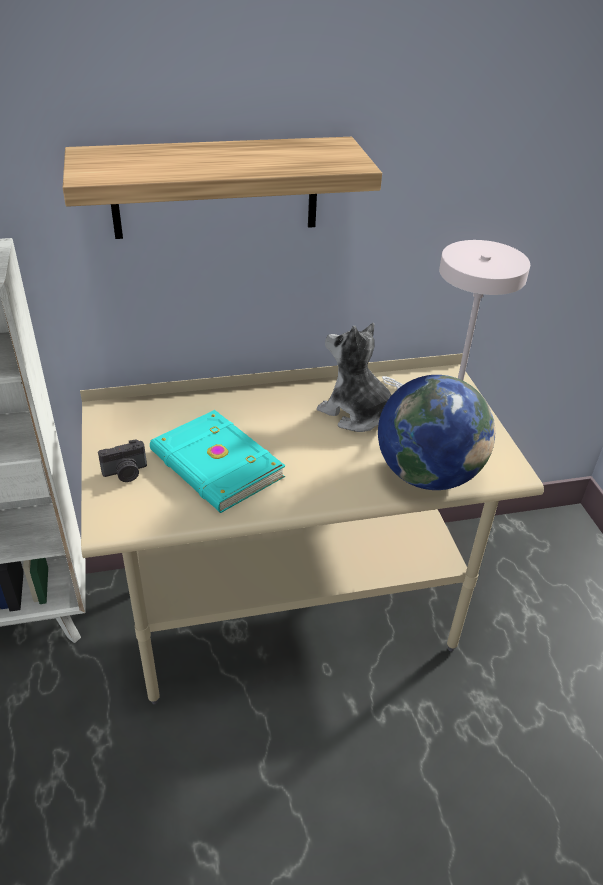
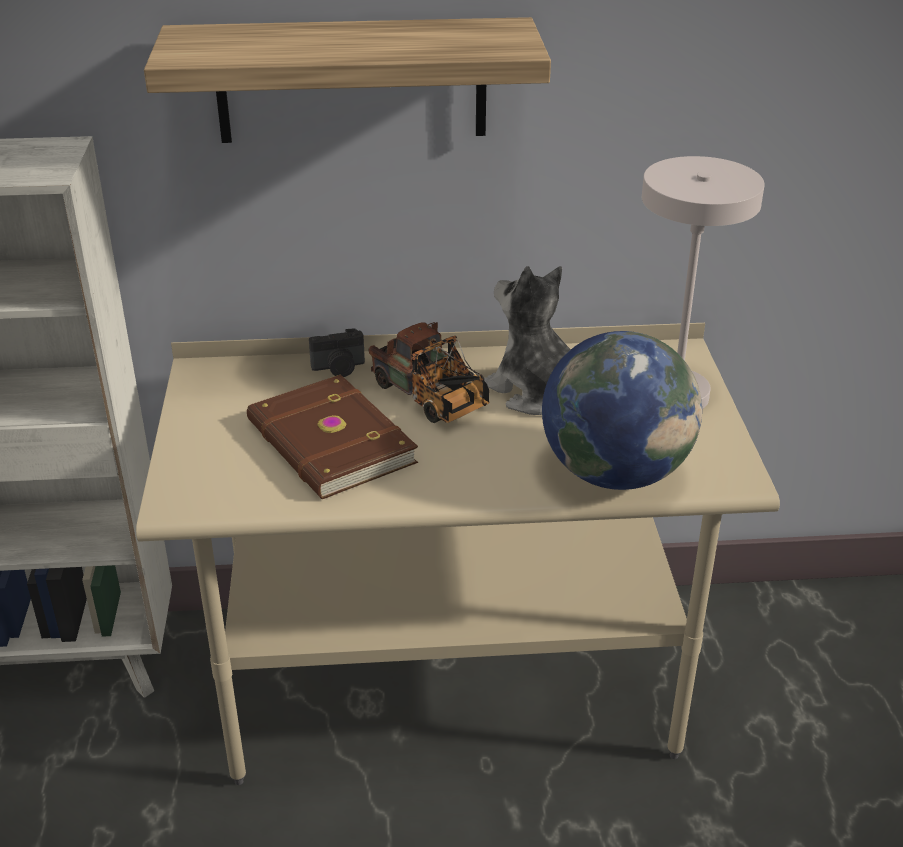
camera: 10 degrees right, 5 degrees down
camera [98,439,147,482] -> camera moved to [309,328,365,377]
turquoise book [150,410,286,513] -> brown book [247,374,418,499]
none -> toy truck [369,322,490,423]

